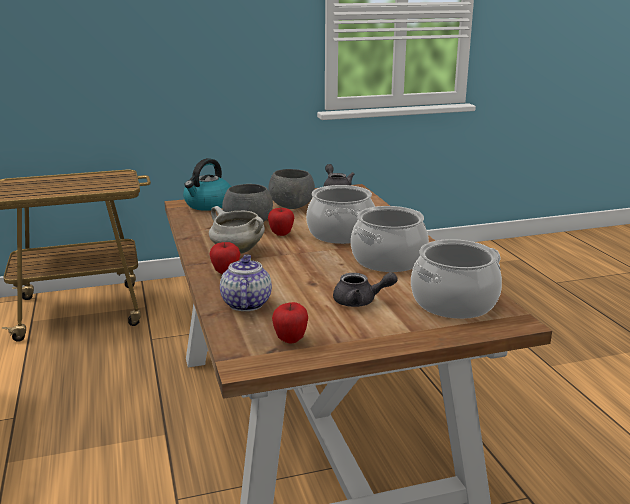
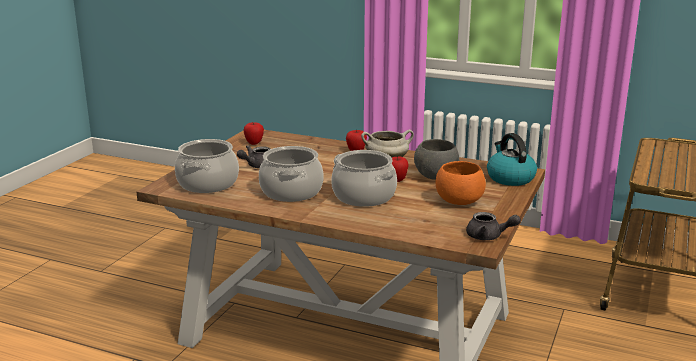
camera: 130 degrees right, 0 degrees up
teapot [220,255,272,311] -> none
grey bowl [268,169,315,209] -> orange bowl [435,161,486,205]

